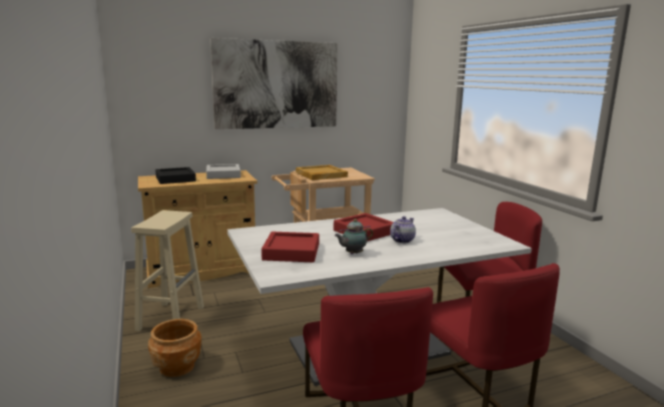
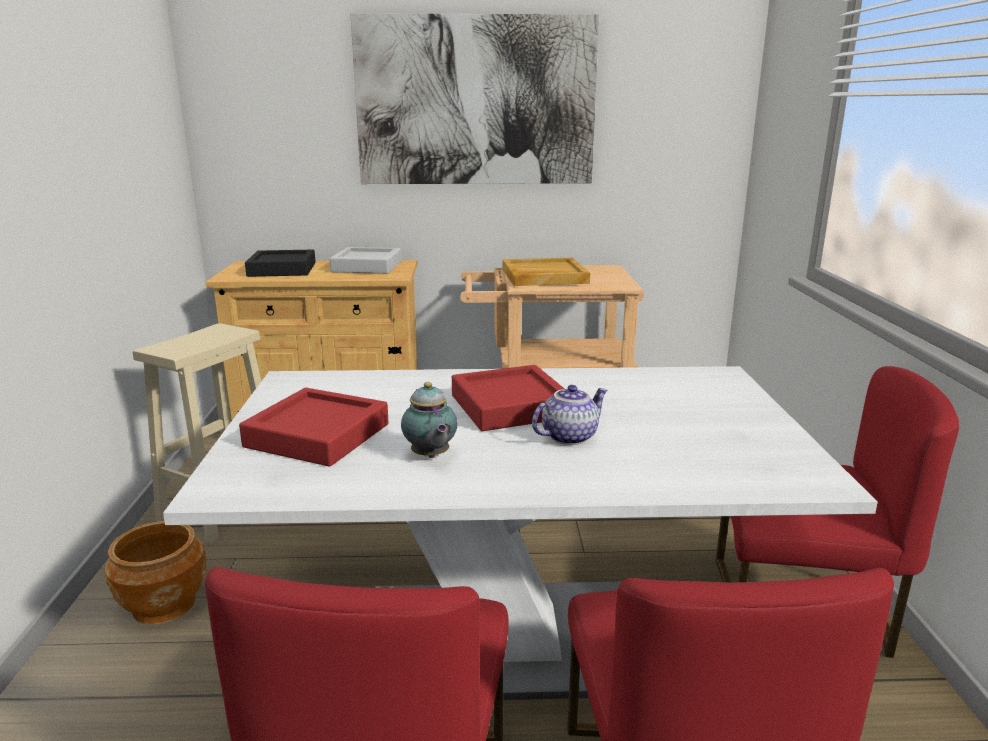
camera: 20 degrees right, 5 degrees up
teapot [334,219,373,254] -> teapot turned 105 degrees counterclockwise [401,382,458,458]

